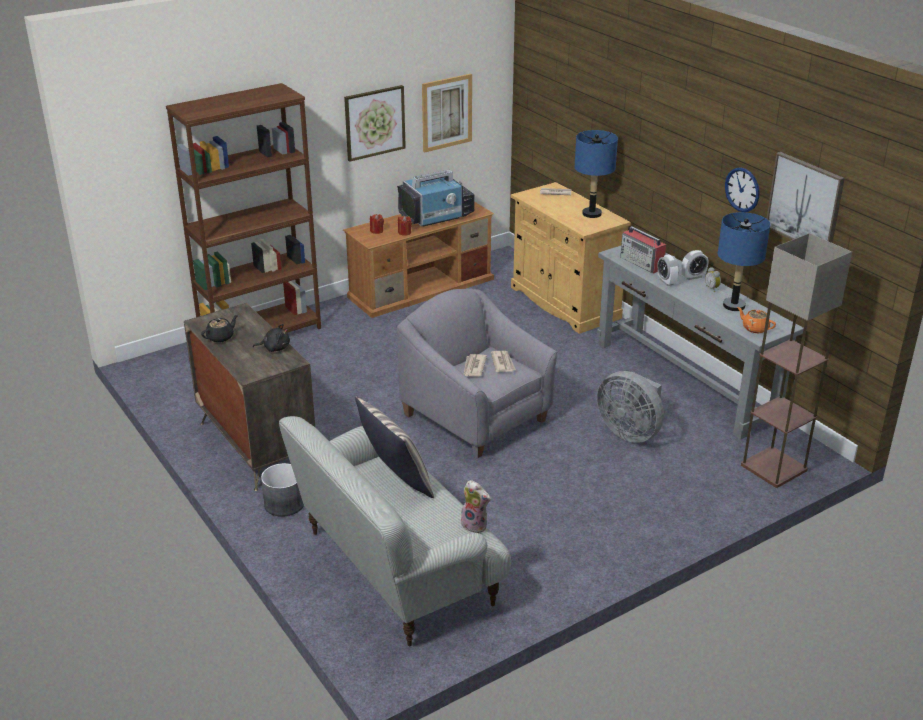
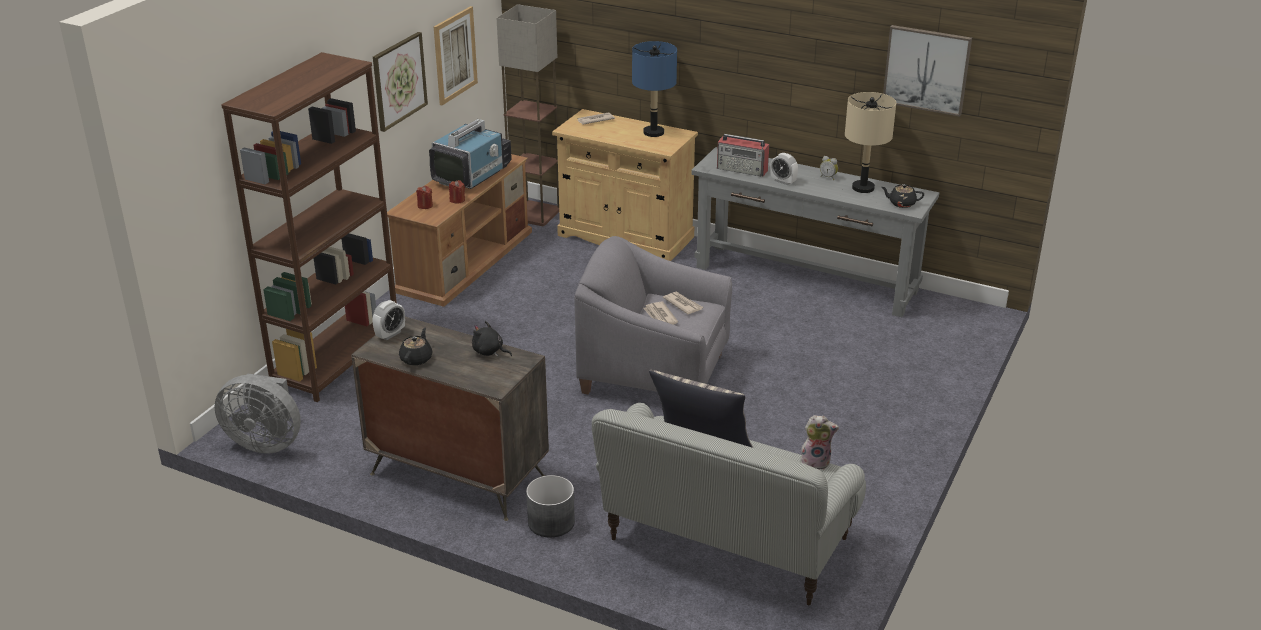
camera: 30 degrees left, 0 degrees up
black plush toy [253,324,290,352] -> black plush toy turned 120 degrees counterclockwise [472,321,512,357]
grey fan [597,371,664,443] -> grey fan moved to [214,373,301,454]
alarm clock [681,250,708,280] -> alarm clock moved to [373,300,405,340]
blue table lamp [718,212,770,311] -> beige table lamp [845,92,896,193]
wall clock [725,167,759,212] -> none
orange teapot [737,307,776,333] -> black teapot [881,184,924,208]
floor lamp [741,233,852,488] -> floor lamp moved to [496,4,559,226]

